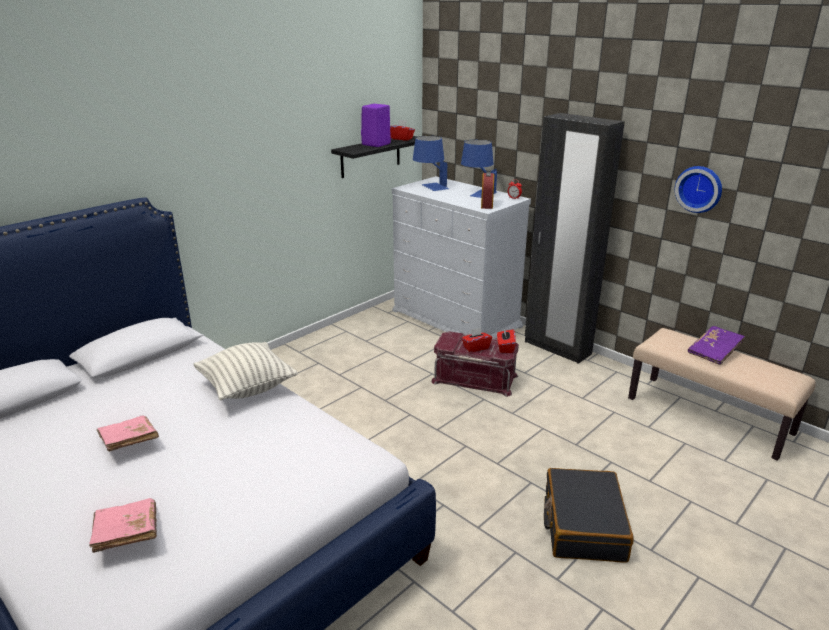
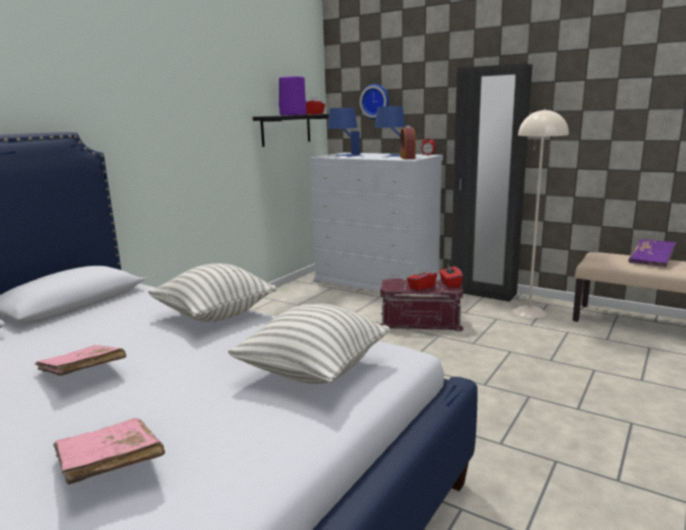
camera: 10 degrees left, 10 degrees down
black suitcase [544,468,634,563] -> none
wall clock [675,166,722,213] -> wall clock moved to [360,84,389,119]
none -> pillow [228,304,390,384]
none -> beige floor lamp [513,109,569,318]

